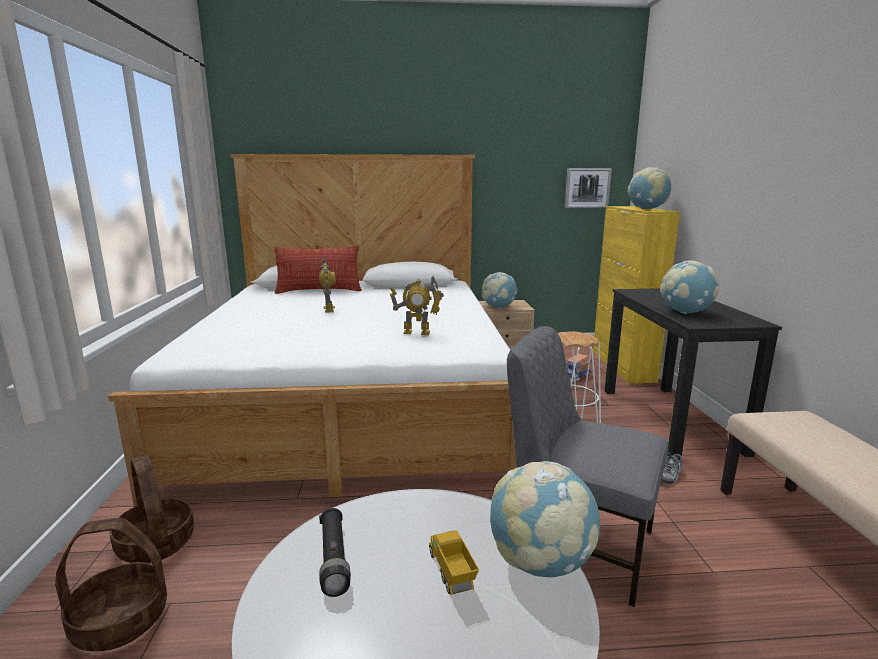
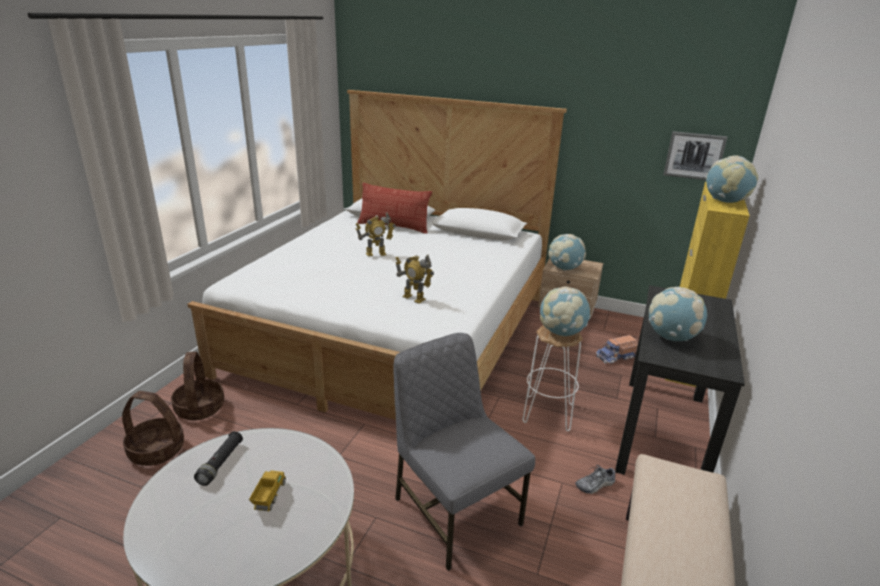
camera: 25 degrees right, 10 degrees up
toy robot [319,258,336,313] -> toy robot turned 60 degrees clockwise [355,213,396,256]
globe [490,461,600,577] -> globe moved to [540,286,591,336]

